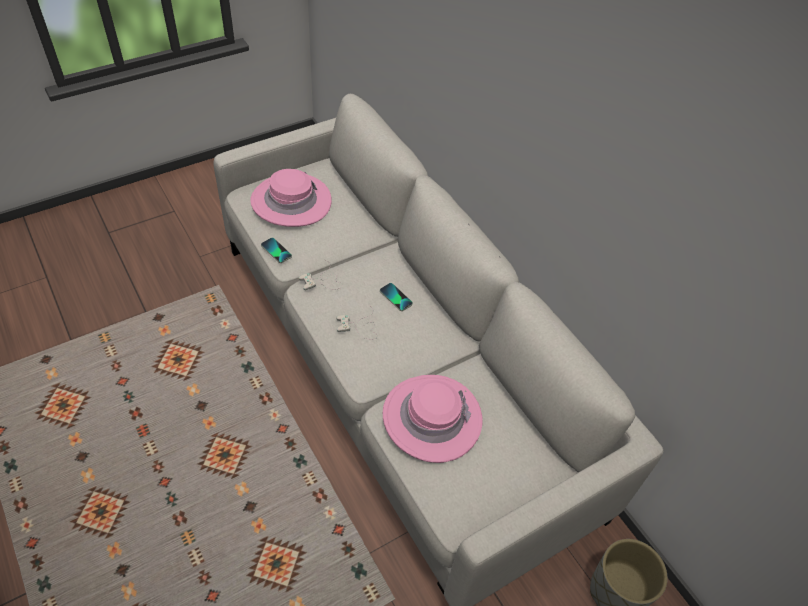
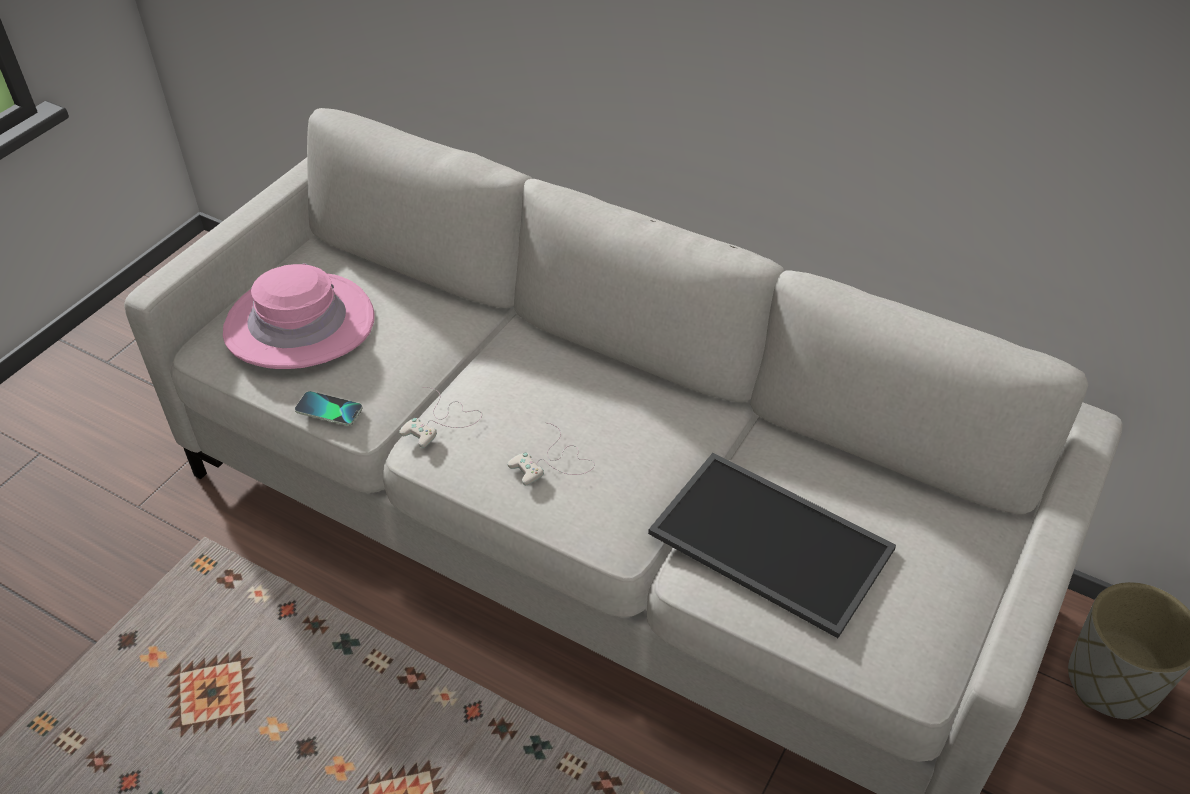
camera: 25 degrees left, 5 degrees down
phone [380,283,413,311] -> none
pink hat [383,375,483,463] -> tray [648,453,896,638]

